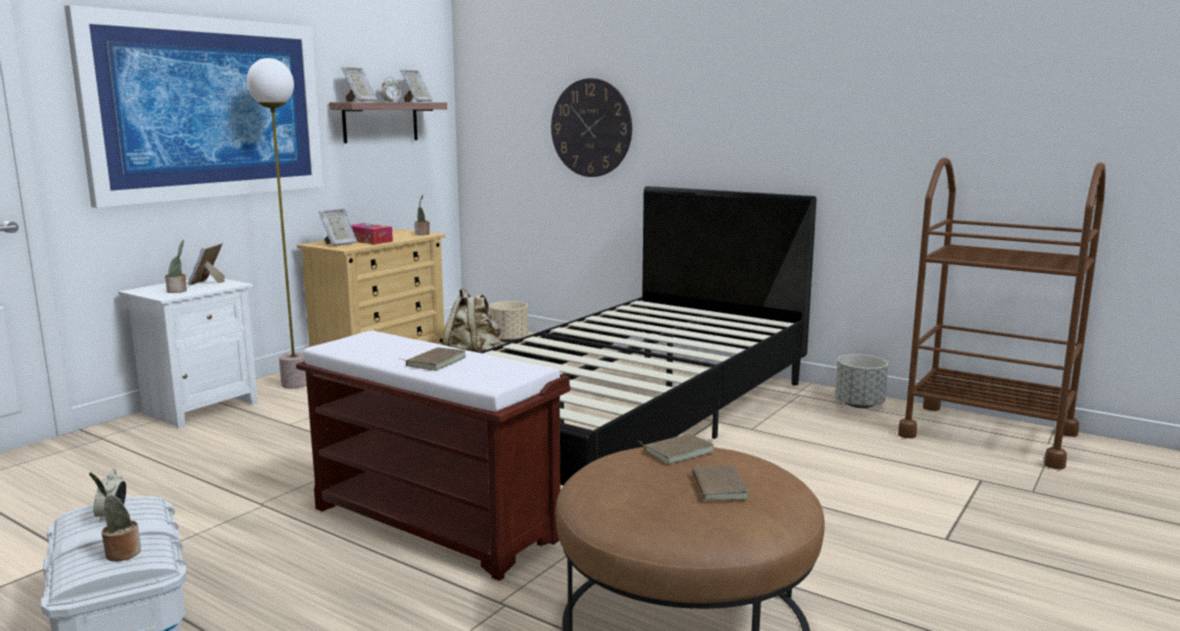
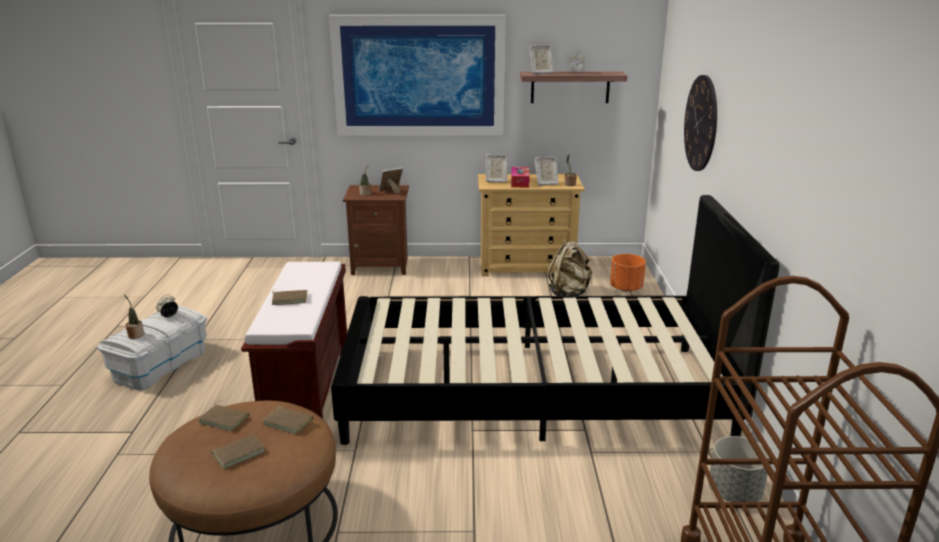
camera: 55 degrees right, 10 degrees up
white nightstand [118,276,258,429] -> brown nightstand [343,185,409,275]
floor lamp [247,58,307,389] -> none
picture frame [401,70,433,102] -> picture frame moved to [534,157,558,186]
beige planter [489,301,528,342] -> orange planter [610,254,646,292]
none -> brown book [198,400,249,432]

